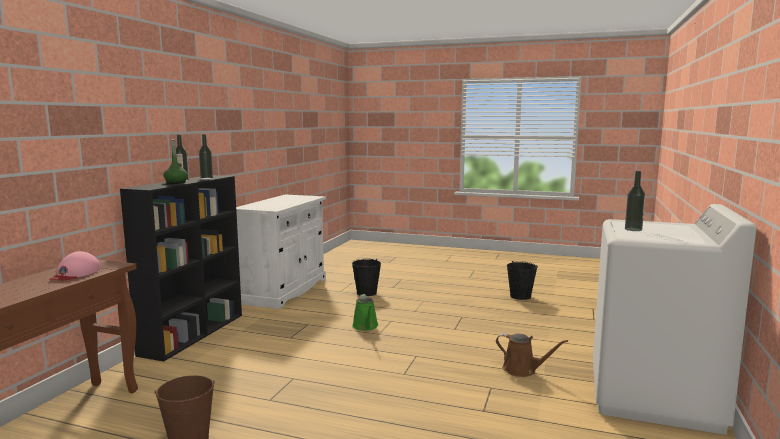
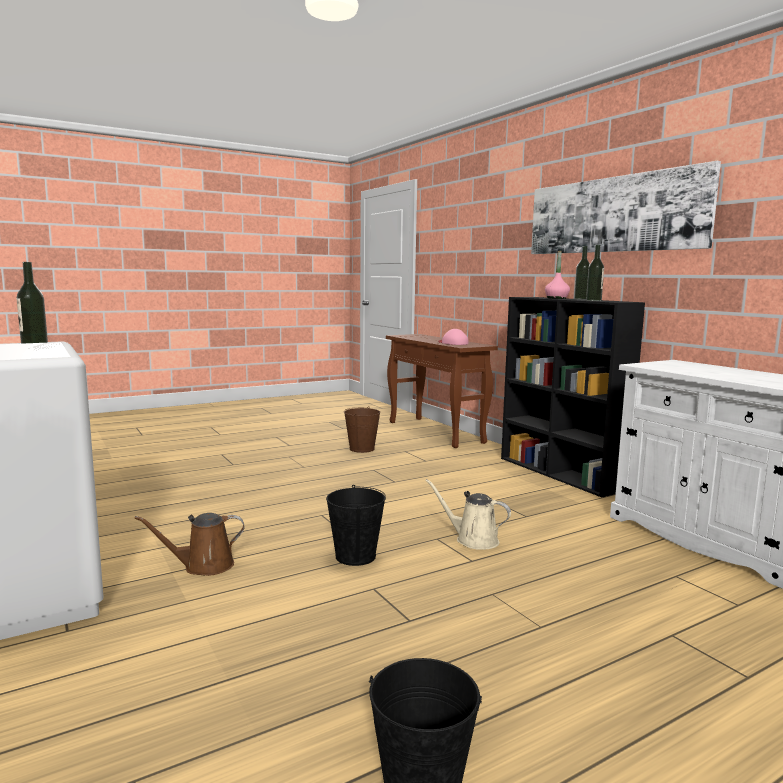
camera: 130 degrees right, 0 degrees up
green bottle [163,139,188,184] -> pink bottle [545,251,570,299]
black bucket [352,259,381,296] -> black bucket moved to [326,485,386,566]
green watering can [352,294,379,331] -> beige watering can [425,479,511,550]
none -> picture [531,161,721,254]

